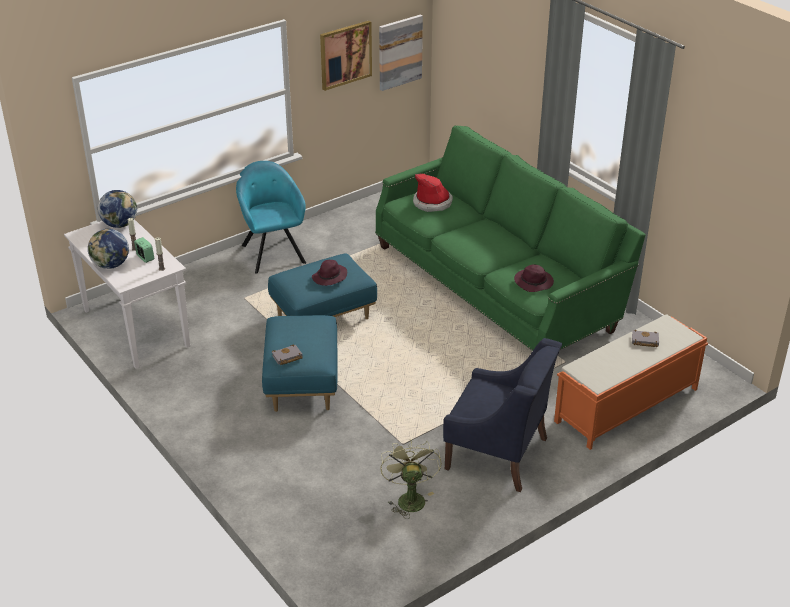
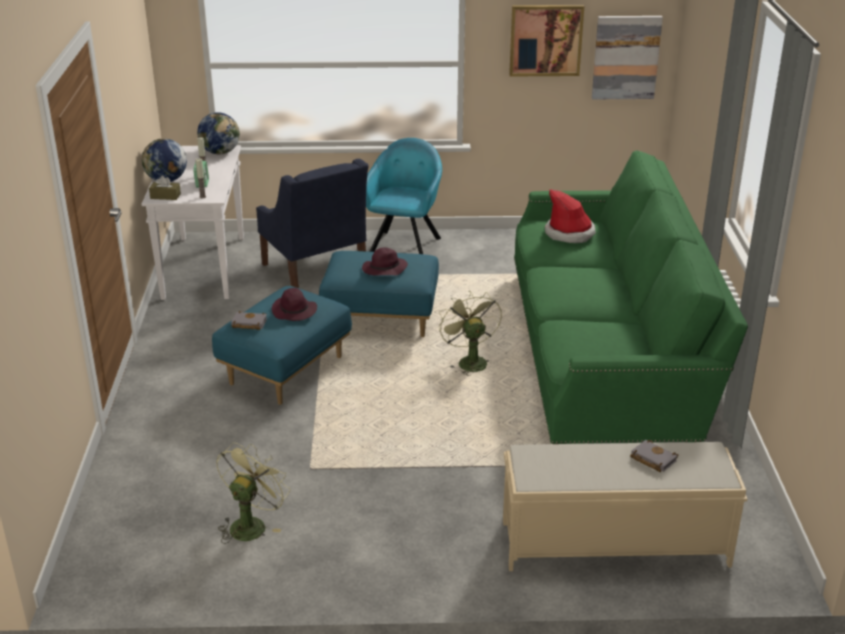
camera: 35 degrees right, 5 degrees down
blue armchair [443,338,562,492] -> blue armchair moved to [256,159,369,288]
purple hat [514,265,554,292] -> purple hat moved to [272,288,317,321]
orange bench [554,315,708,450] -> beige bench [503,442,747,571]
none -> brown tissue box [149,175,181,200]
none -> green fan [438,291,502,376]

